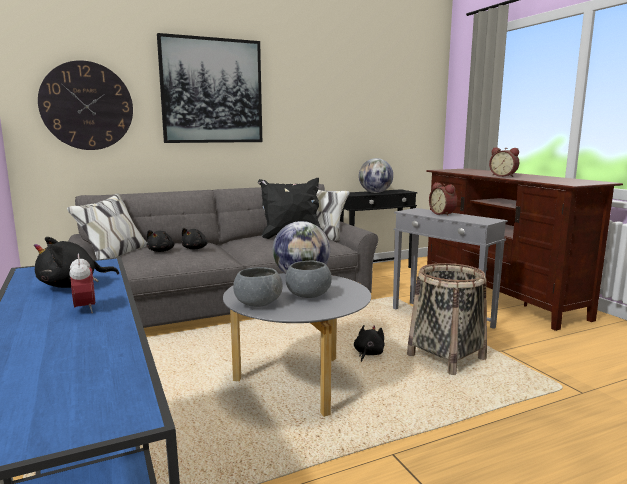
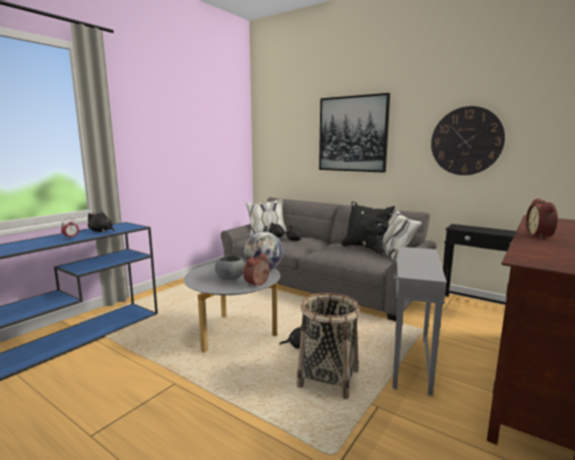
camera: 60 degrees right, 0 degrees up
wall clock [38,60,133,150] -> wall clock moved to [431,106,505,175]
grey bowl [233,267,283,307] -> none
globe [359,158,393,193] -> none
alarm clock [429,182,457,216] -> alarm clock moved to [243,253,270,286]

